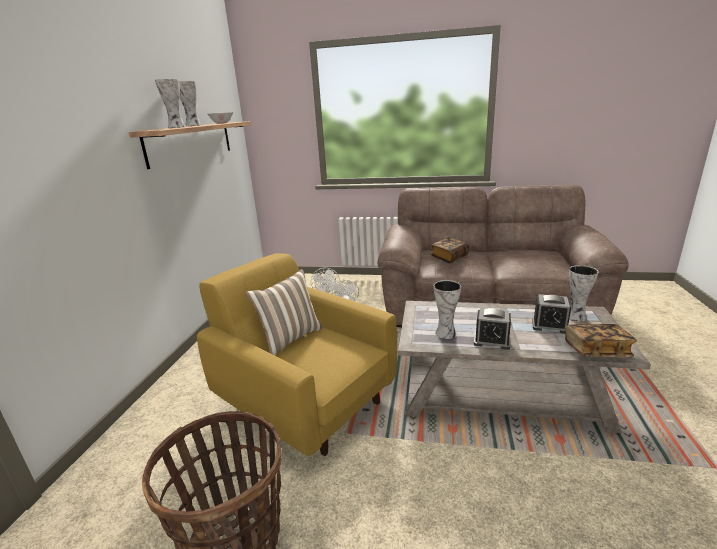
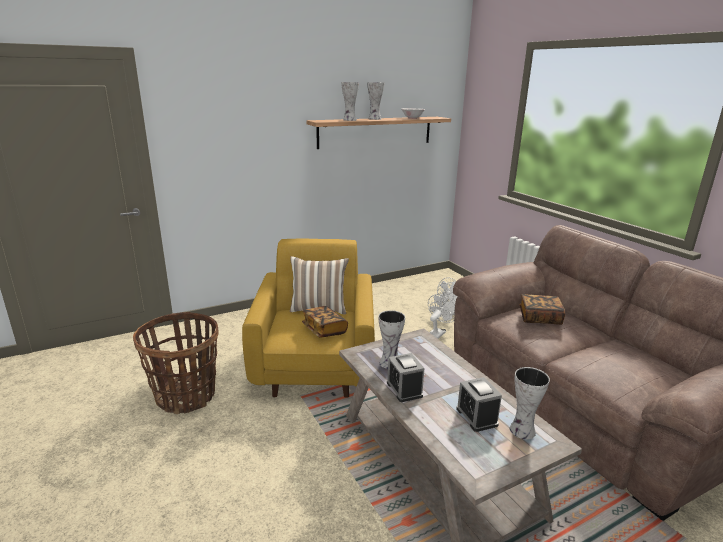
camera: 50 degrees right, 0 degrees up
book [565,324,637,358] -> book moved to [302,306,348,338]

